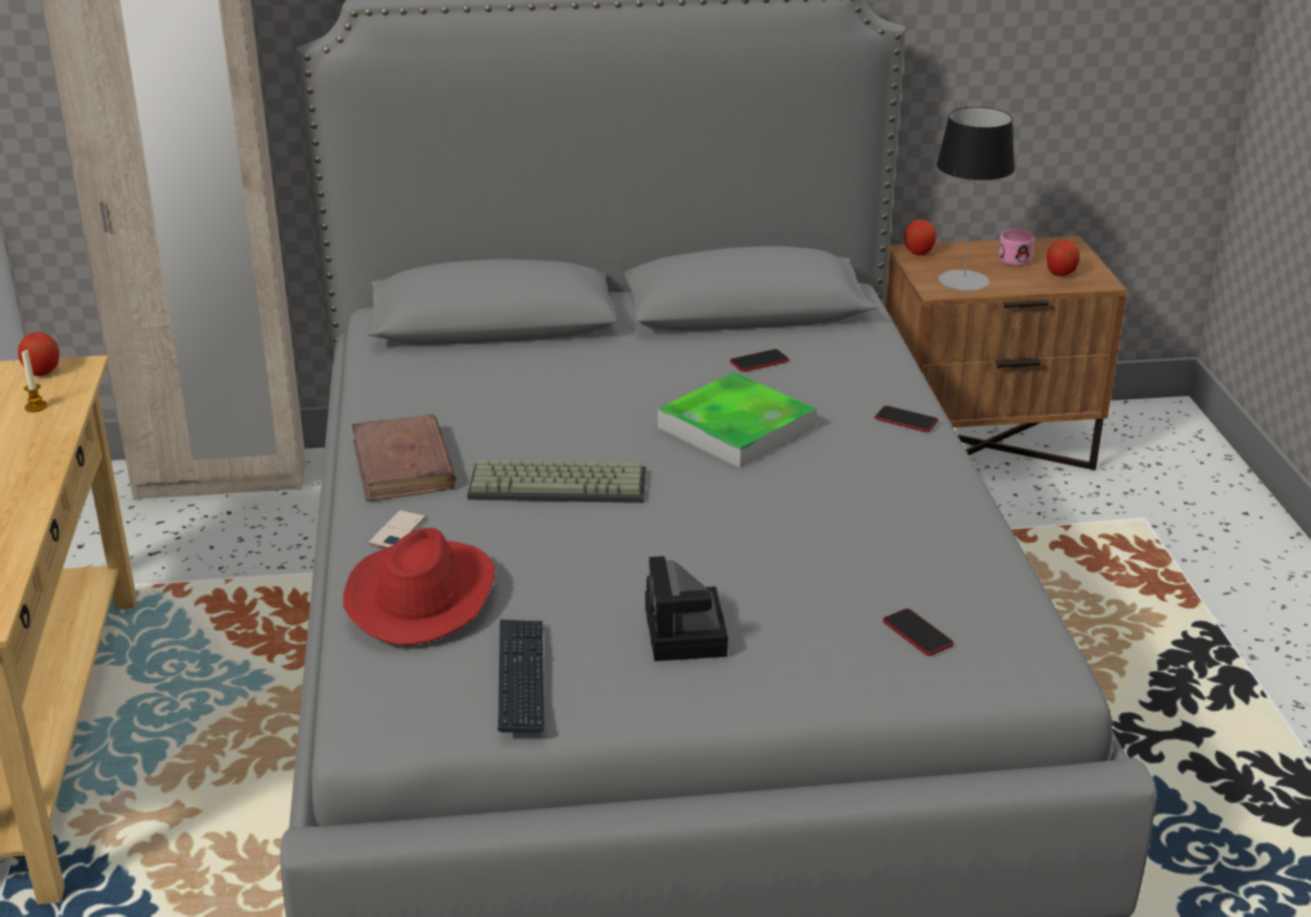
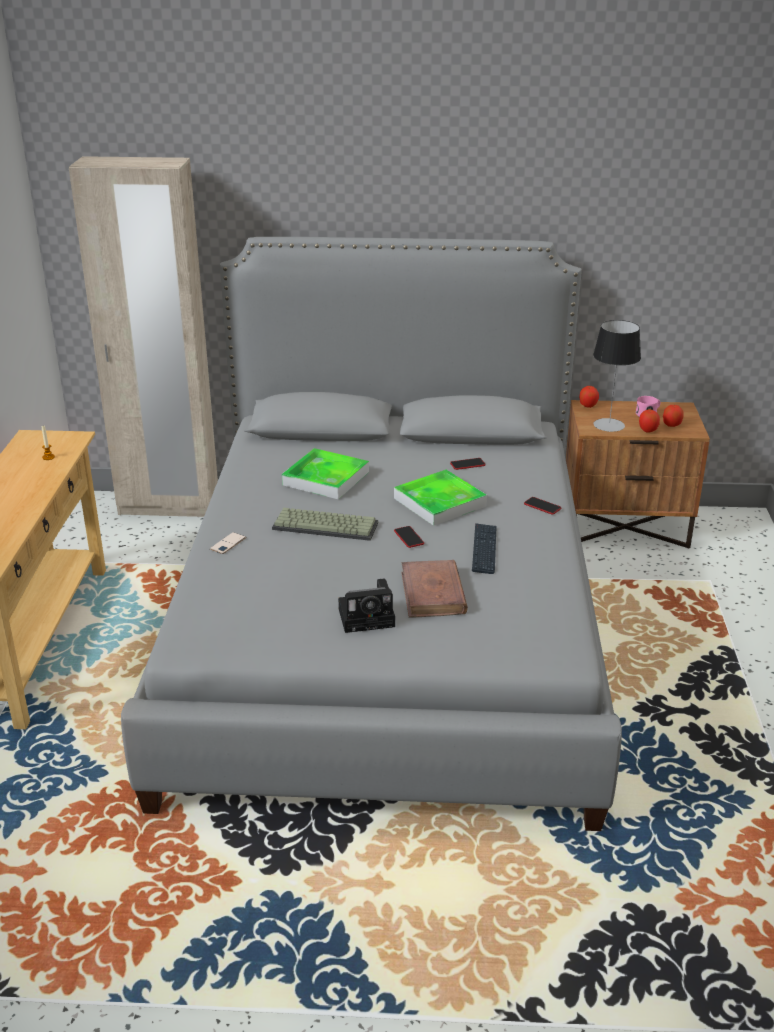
camera: 10 degrees right, 0 degrees up
apple [18,332,59,376] -> apple moved to [639,410,660,433]
red hat [343,528,496,646] -> none
brown book [352,414,456,501] -> brown book moved to [401,560,468,618]
keyboard [498,619,545,733] -> keyboard moved to [472,523,497,574]
camera [645,556,728,661] -> camera turned 105 degrees counterclockwise [338,579,395,633]
phone [883,609,954,656] -> phone moved to [394,526,424,548]
none -> tray [282,448,369,499]

